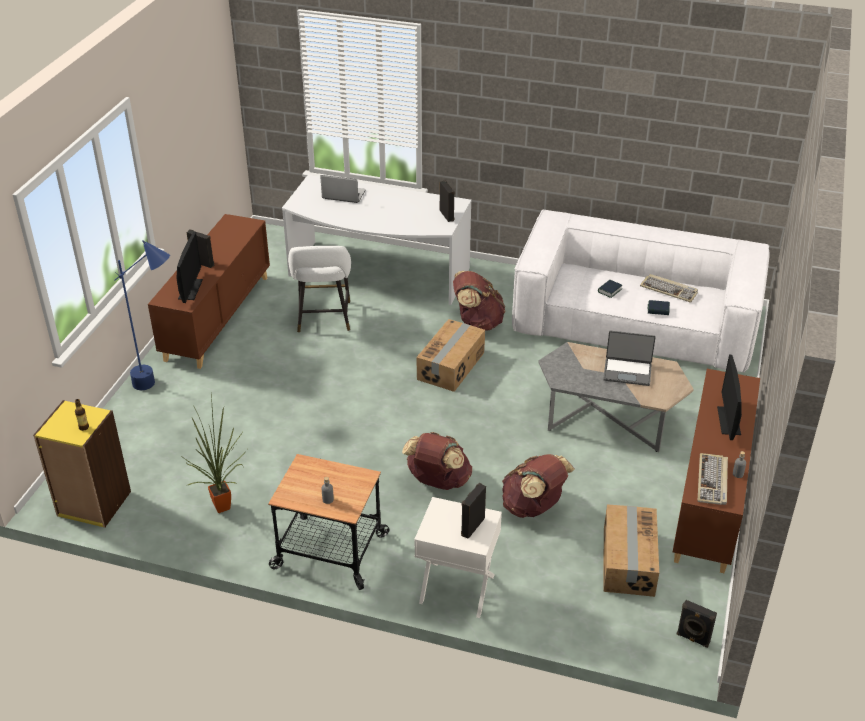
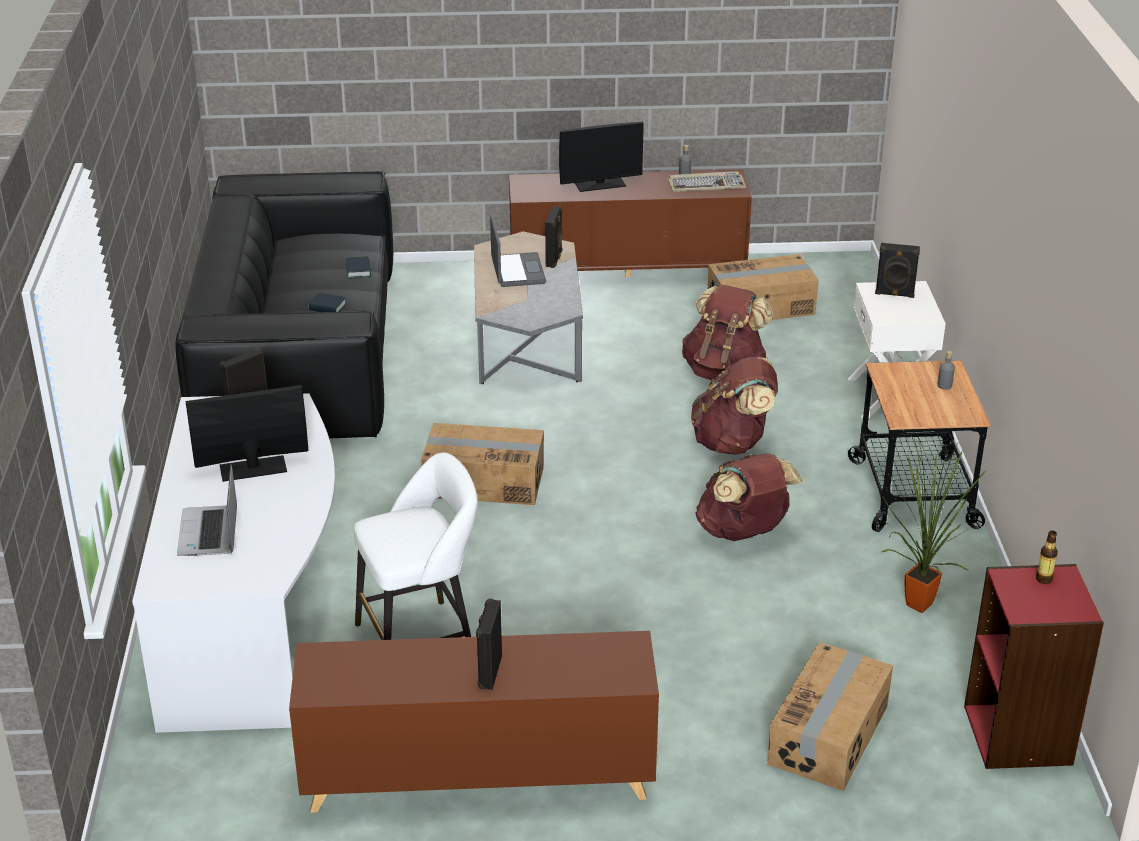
camera: 110 degrees left, 5 degrees down
yellow bookcase [33,400,131,528] -> red bookcase [964,564,1104,769]
blue floor lamp [115,240,170,390] -> none
monitor [176,232,203,303] -> monitor moved to [185,385,308,482]
brown backpack [453,271,506,331] -> brown backpack moved to [696,453,802,541]
white sofa [512,210,770,373] -> black sofa [175,171,393,439]
keyboard [640,274,698,303] -> none
black speaker [677,600,717,648] -> black speaker moved to [545,206,562,268]
none -> cardboard box [767,642,893,791]

